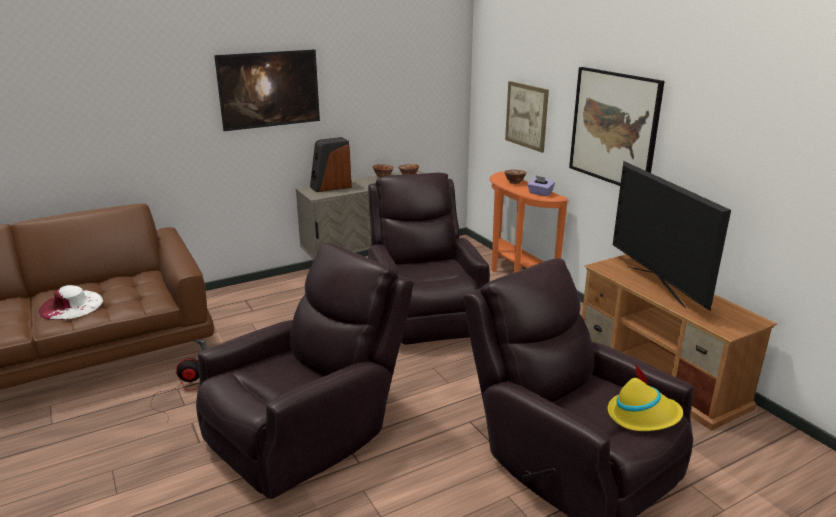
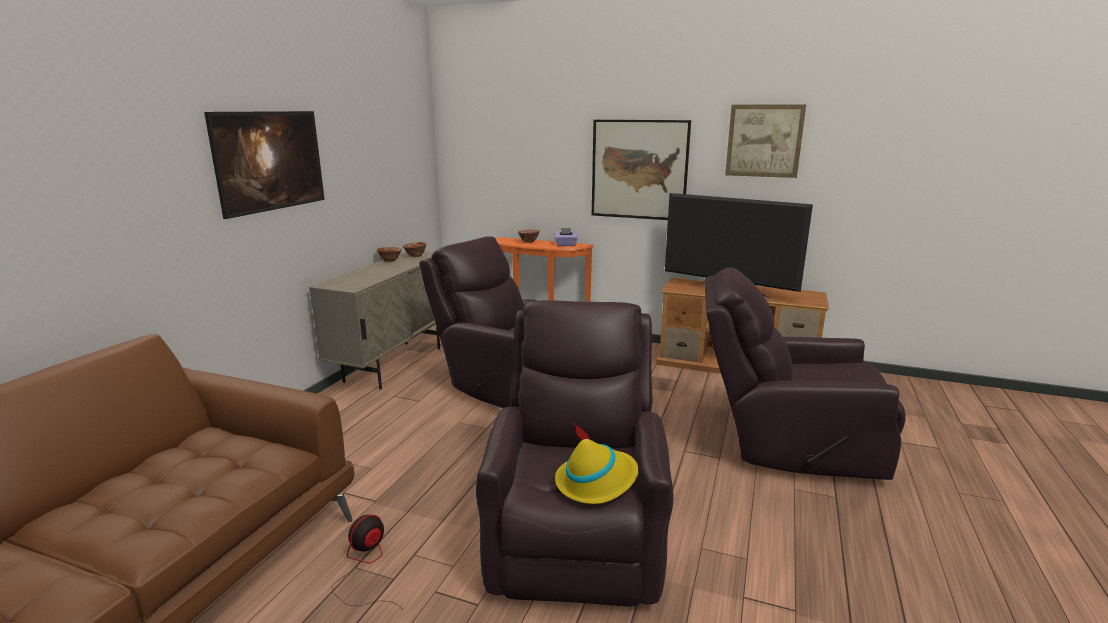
camera: 40 degrees left, 5 degrees down
white hat [38,285,103,320] -> none
speaker [310,137,352,192] -> none
picture [505,81,549,153] -> picture moved to [725,104,806,178]
yellow hat [608,364,683,431] -> yellow hat moved to [555,423,638,504]

